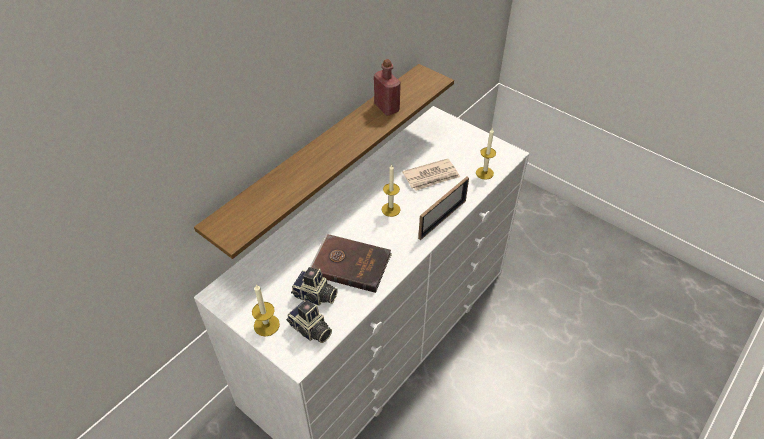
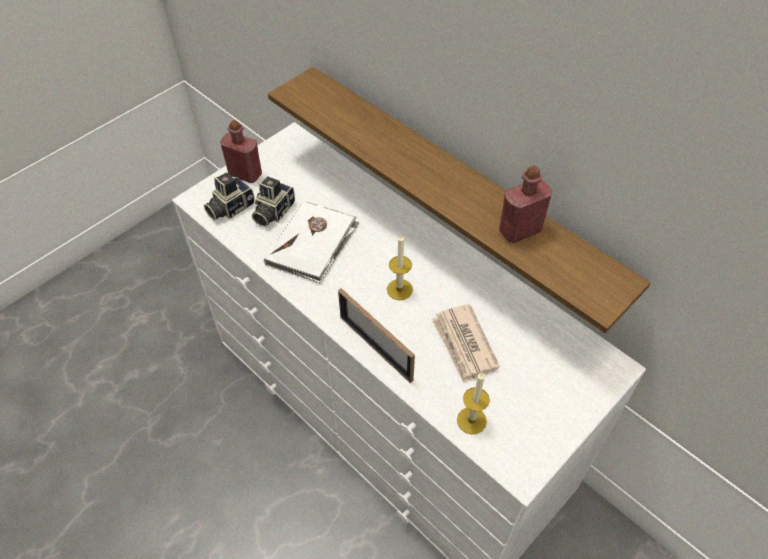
camera: 95 degrees right, 5 degrees up
candle [252,284,280,337] -> red bottle [220,120,262,183]
brown book [310,234,392,293] -> white book [264,201,360,283]

